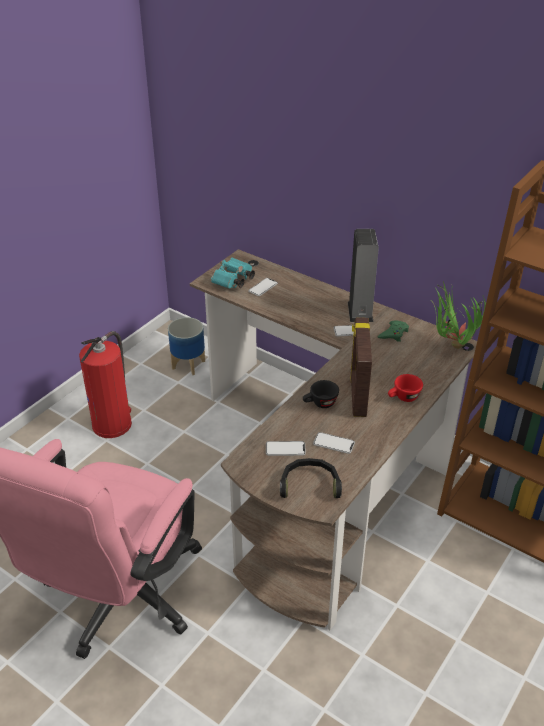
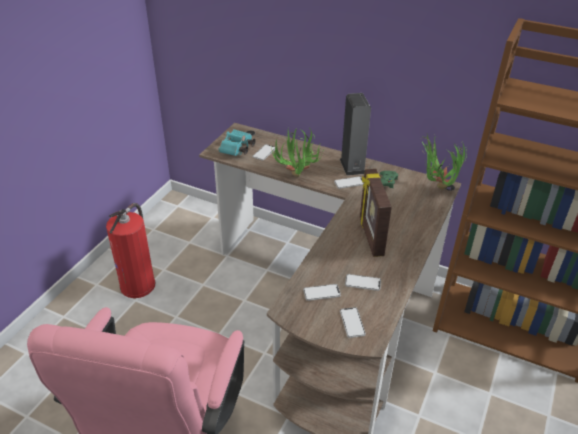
camera: 10 degrees left, 0 degrees up
planter [168,317,205,375] -> none
black headphones [280,458,342,498] -> phone [340,307,366,338]
black cup [303,380,339,408] -> none
red cup [388,374,423,402] -> none
none -> potted plant [271,128,325,177]

